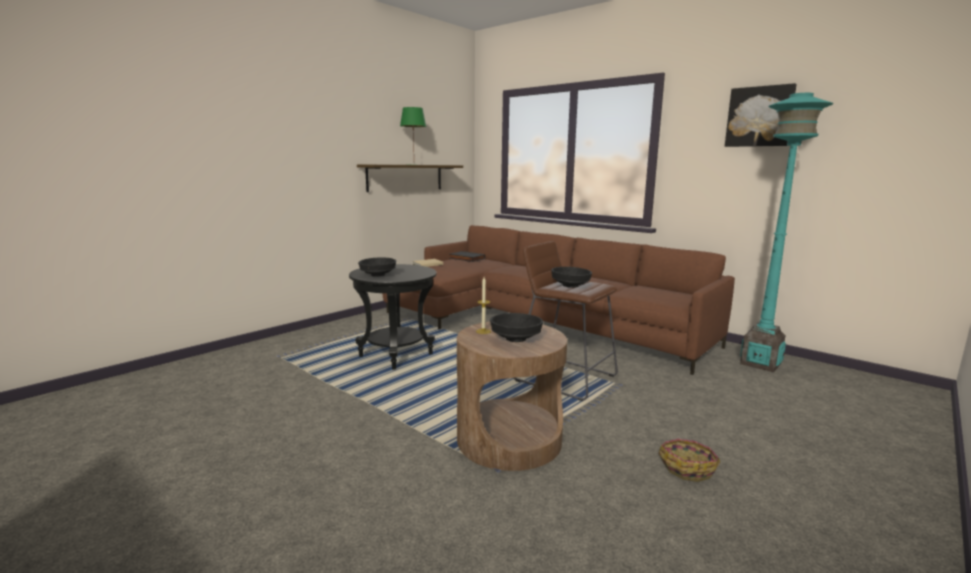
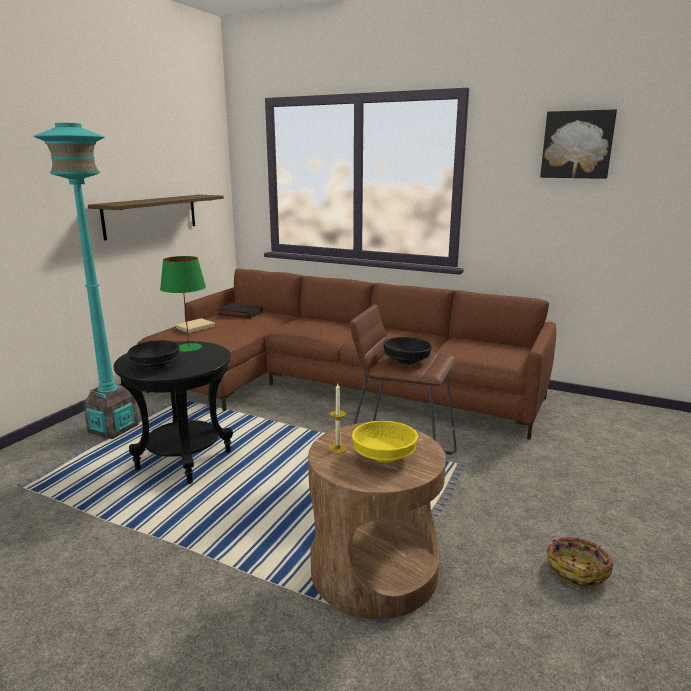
camera: 15 degrees left, 5 degrees up
green table lamp [400,107,426,165] -> green table lamp moved to [160,256,206,352]
black bowl [490,313,543,342] -> yellow bowl [352,421,418,463]
turquoise floor lamp [740,93,833,372] -> turquoise floor lamp moved to [33,123,139,439]

